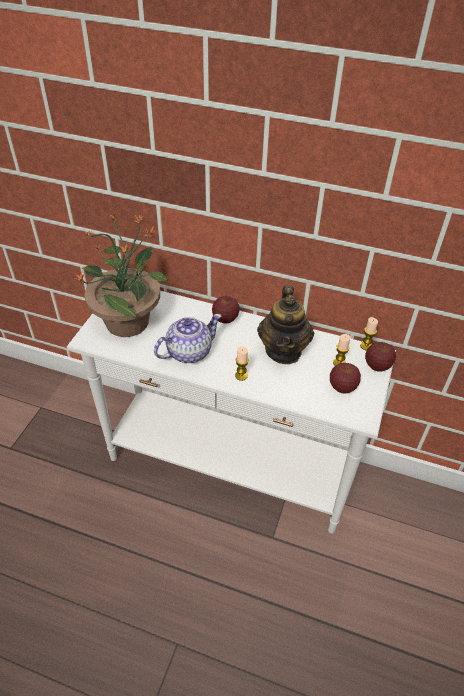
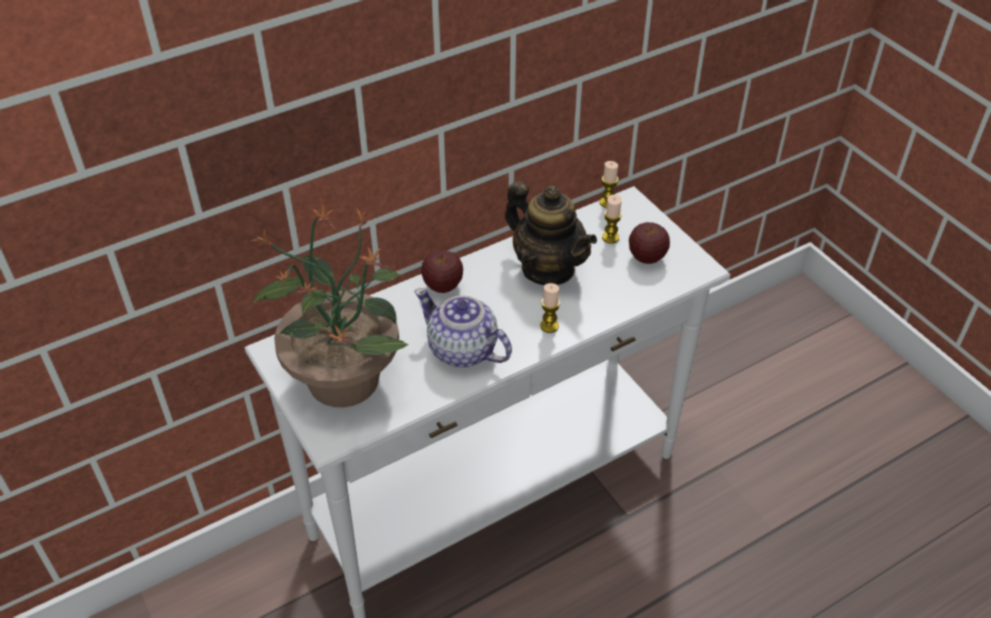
camera: 50 degrees left, 0 degrees up
teapot [154,314,222,363] -> teapot turned 60 degrees counterclockwise [414,288,512,367]
apple [365,342,396,372] -> none

